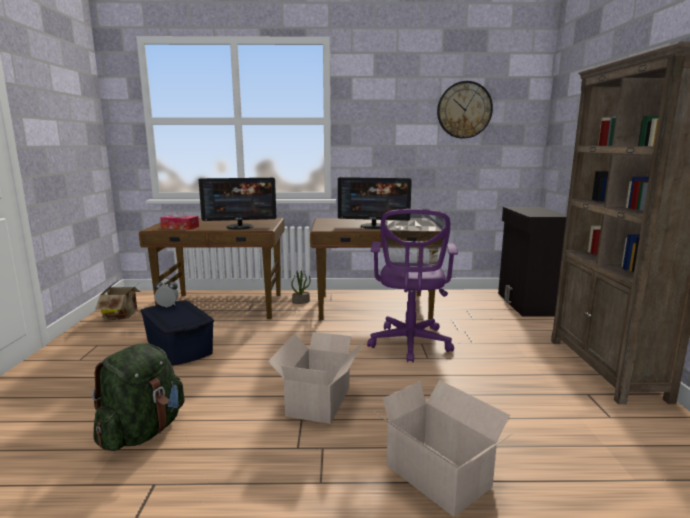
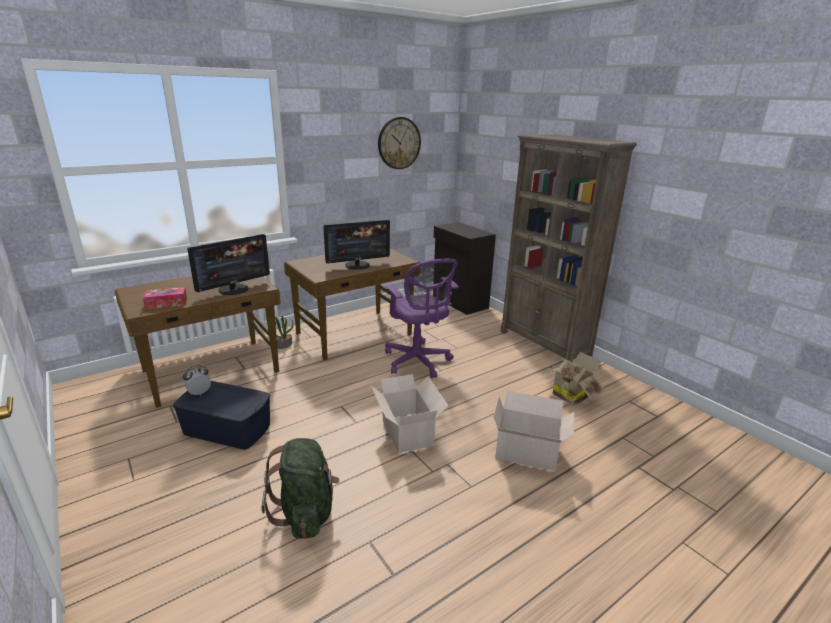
camera: 35 degrees left, 10 degrees up
cardboard box [95,279,143,320] -> cardboard box moved to [542,352,605,406]

